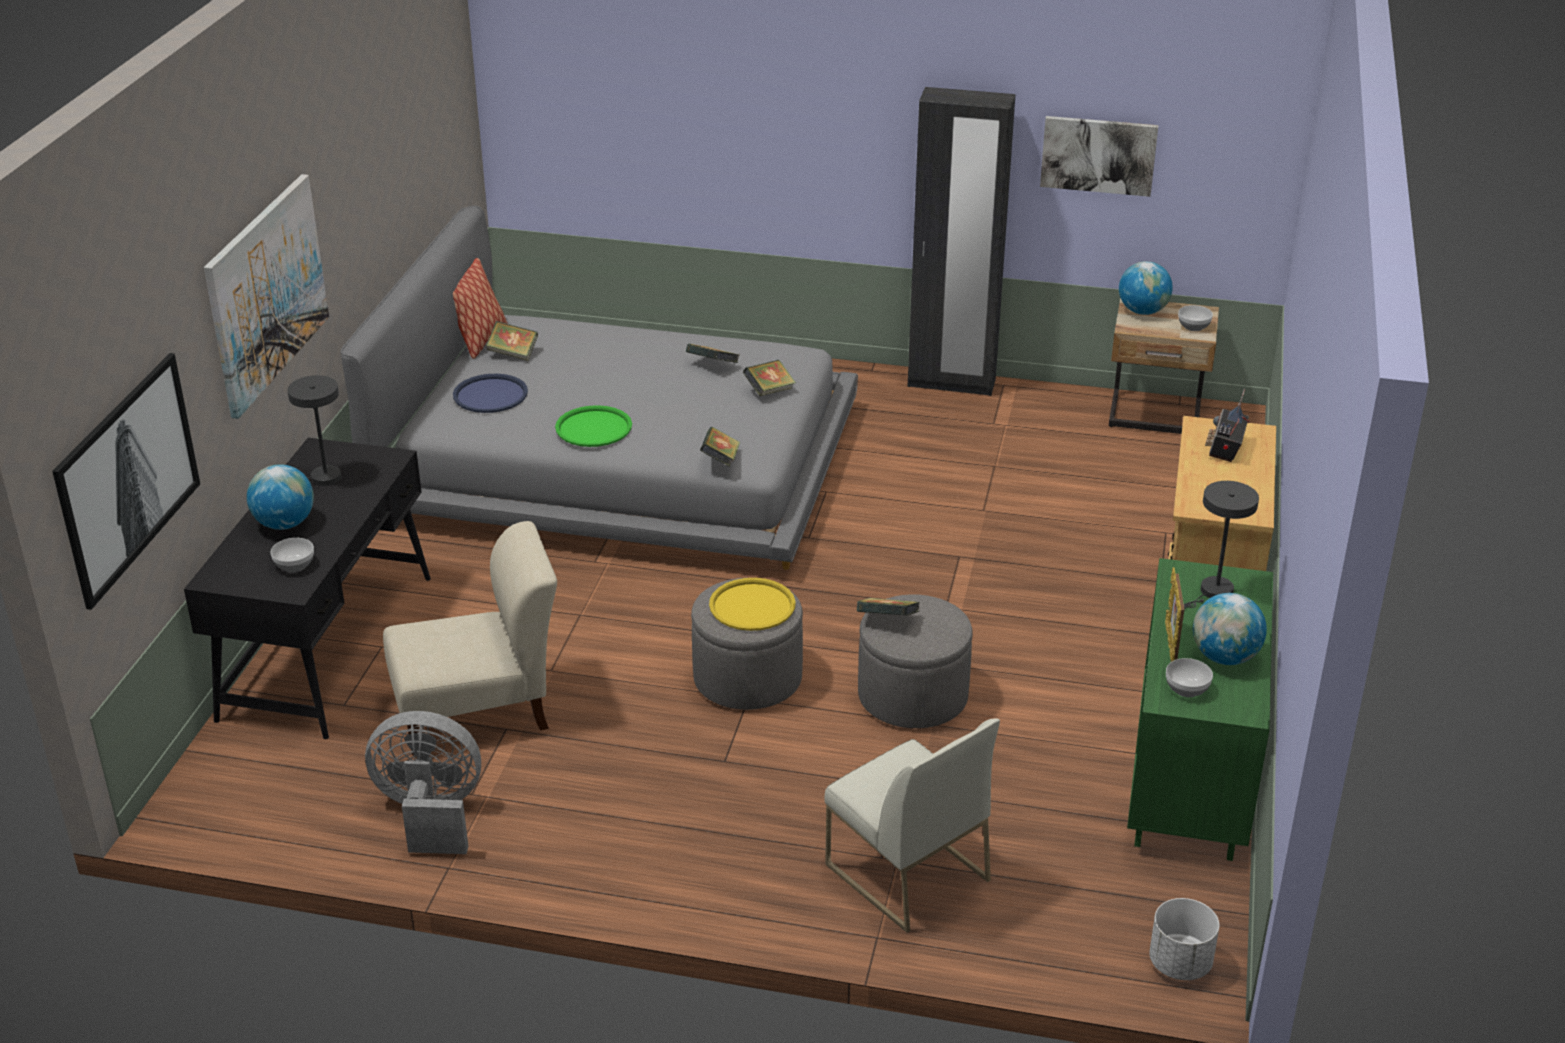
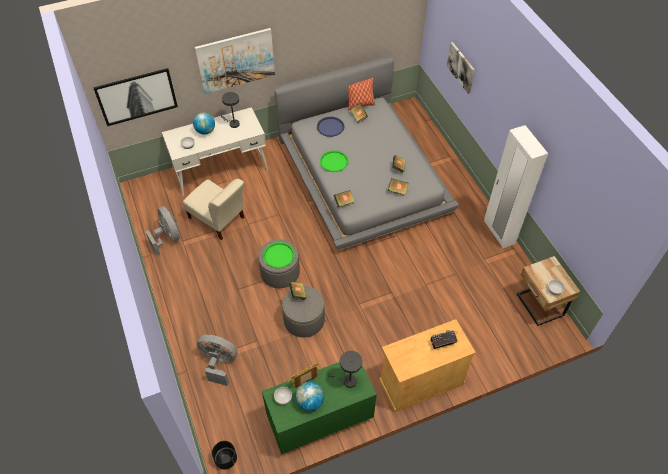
camera: 55 degrees right, 20 degrees up
black desk [184,438,431,739] -> white desk [162,107,268,196]
yellow tray [709,578,796,631] -> green tray [263,242,295,268]
white chair [825,718,1000,933] -> grey fan [197,335,238,386]
black wardrobe [908,87,1016,396] -> white wardrobe [484,125,548,249]
picture [1040,116,1159,197] -> picture moved to [447,42,475,94]
globe [1119,261,1173,315] -> none
white planter [1149,898,1219,980] -> black planter [212,441,237,469]

